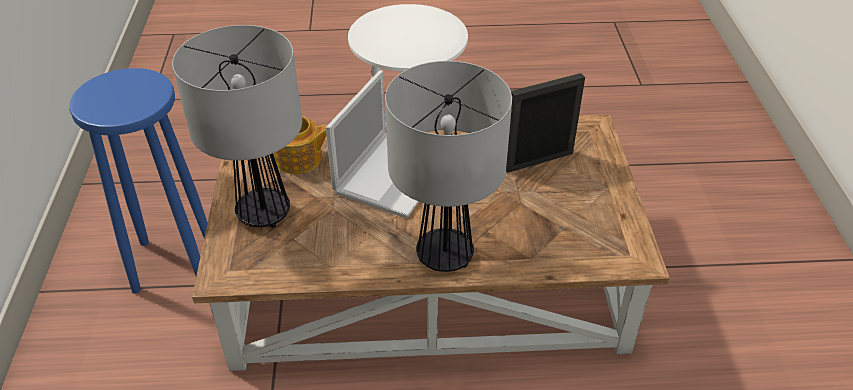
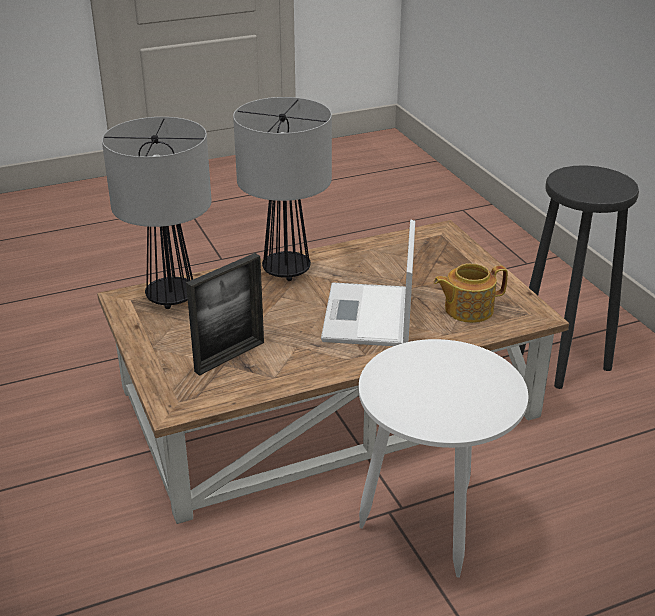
camera: 160 degrees right, 10 degrees down
blue stool [69,68,208,293] -> black stool [519,165,639,389]
table lamp [172,25,302,228] -> table lamp moved to [102,117,212,309]

